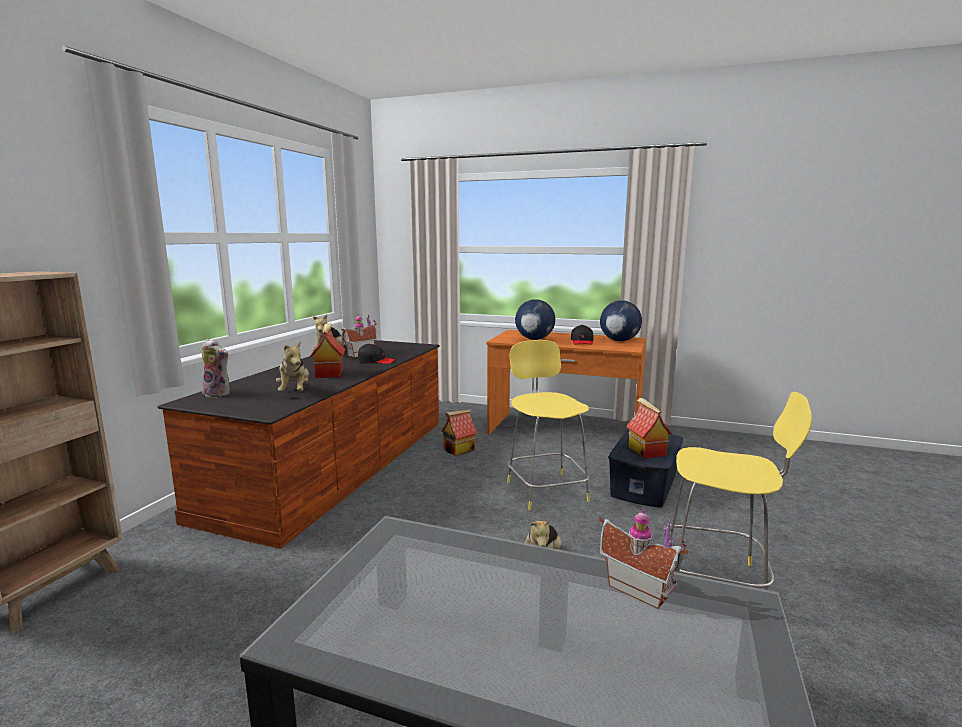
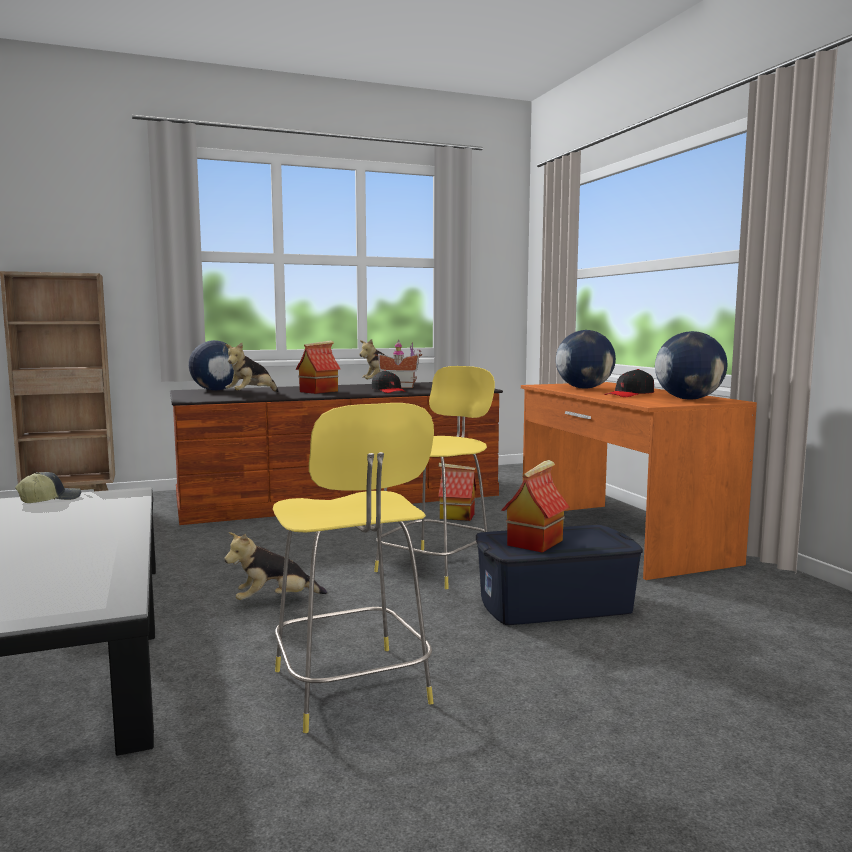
camera: 50 degrees right, 5 degrees down
plush toy [202,339,230,398] -> globe [189,340,234,390]
toy house [599,508,688,609] -> none
none -> cap [15,472,81,503]

